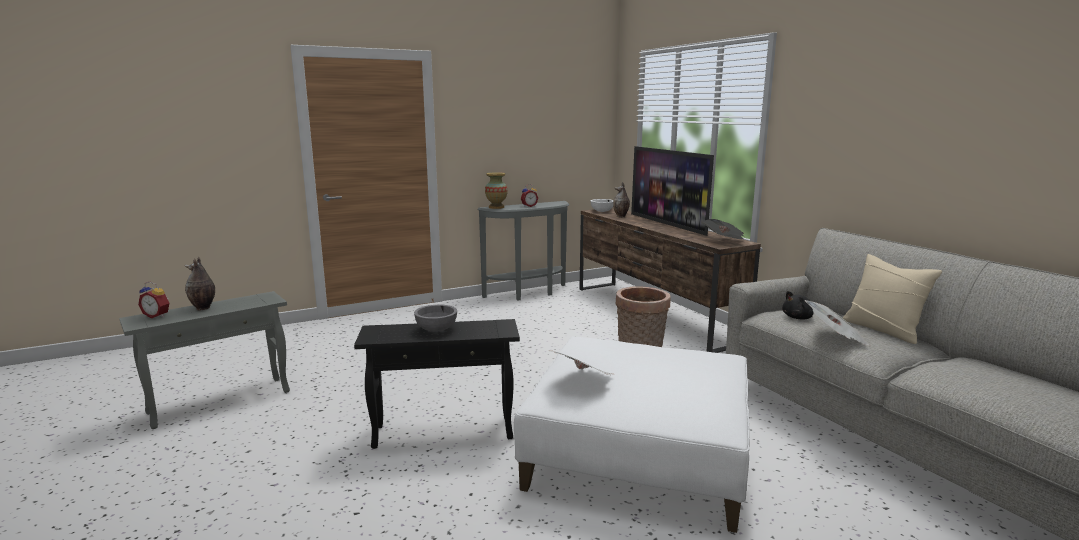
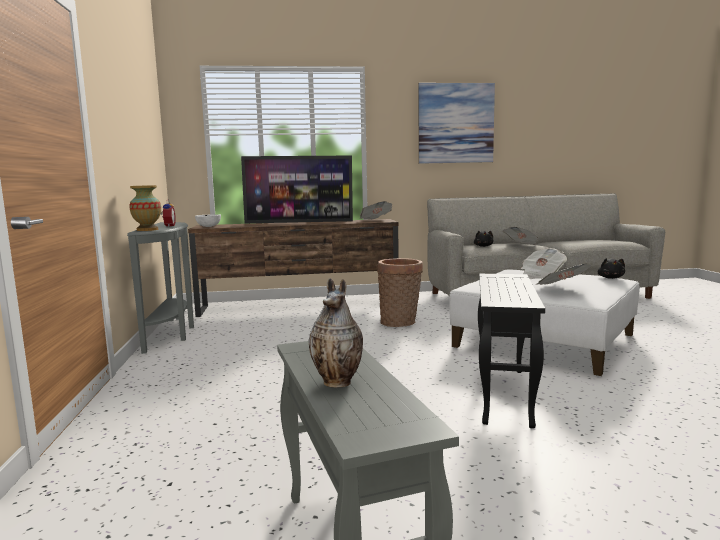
camera: 70 degrees left, 5 degrees down
alarm clock [138,282,169,318] -> none
grey bowl [414,305,457,332] -> none
vase [613,182,630,217] -> none
beige pillow [843,254,942,344] -> none
none -> picture [419,83,495,164]
none -> newspaper [521,248,567,279]
none -> black plush toy [598,258,625,279]

